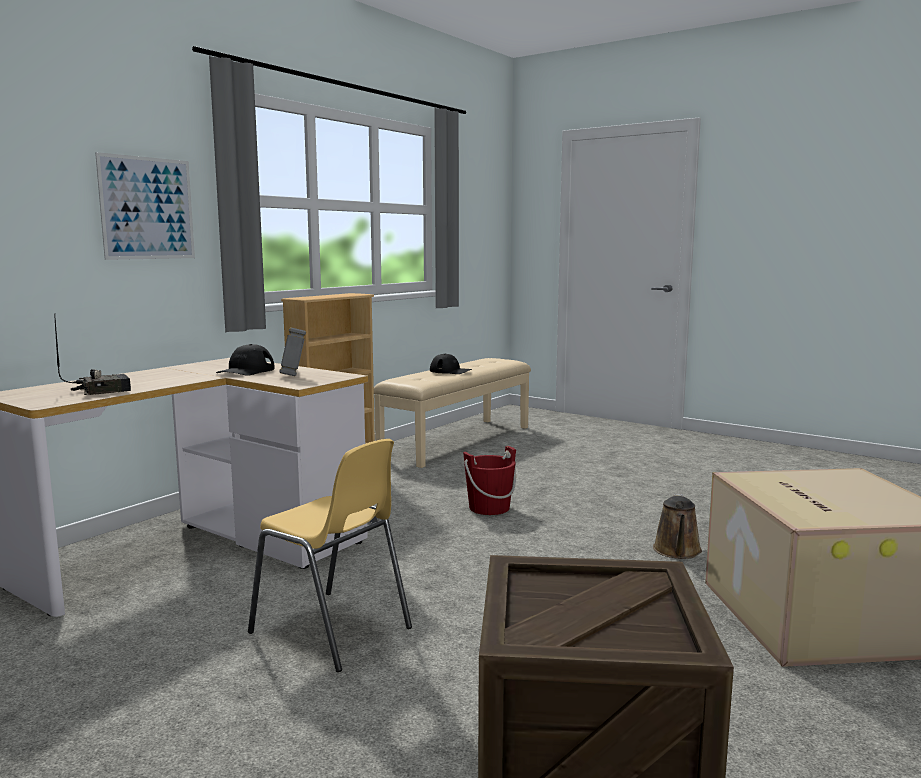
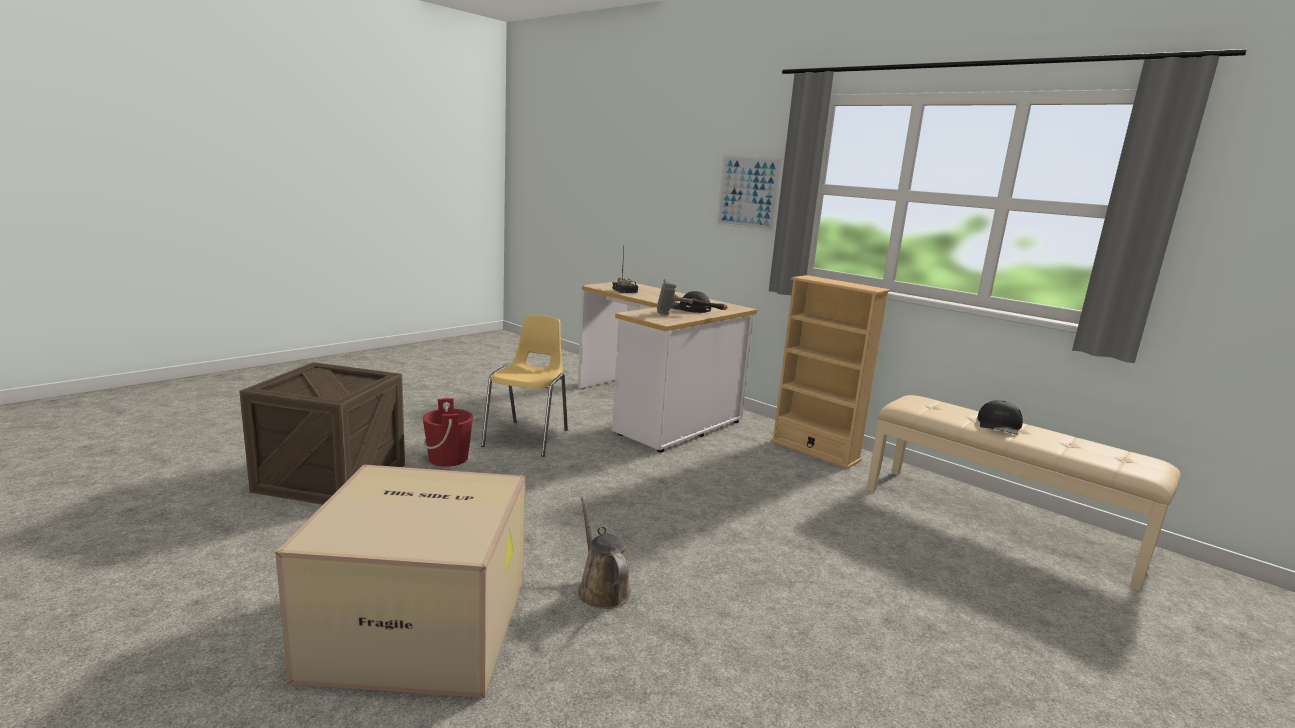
camera: 95 degrees right, 5 degrees up
yellow chair [248,439,412,672] -> yellow chair turned 150 degrees clockwise [481,315,568,457]
red bucket [463,446,516,515] -> red bucket moved to [423,398,473,467]
brown watering can [653,494,702,559] -> brown watering can turned 45 degrees clockwise [578,496,631,609]

